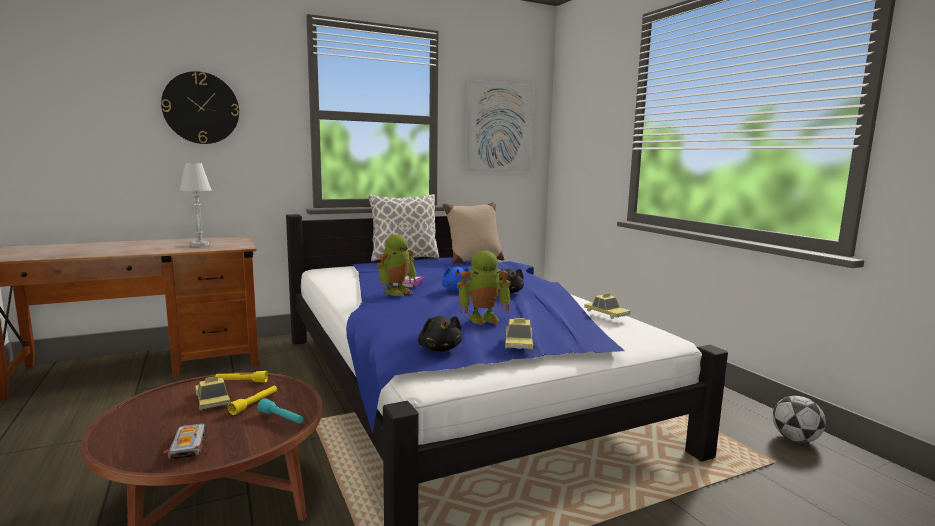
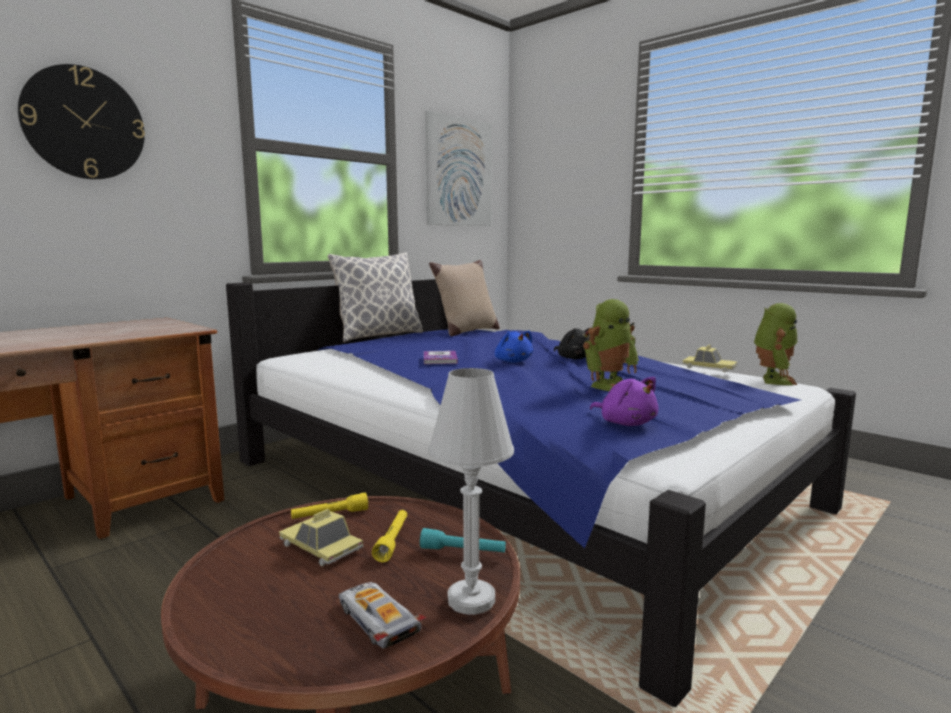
camera: 20 degrees left, 0 degrees up
white table lamp [179,163,212,247] -> white table lamp moved to [428,368,514,615]
toy robot [377,234,417,296] -> toy robot moved to [754,303,798,385]
black plush toy [418,316,462,352] -> purple plush toy [590,377,658,426]
toy car [505,318,533,350] -> none
football [773,396,826,443] -> none

